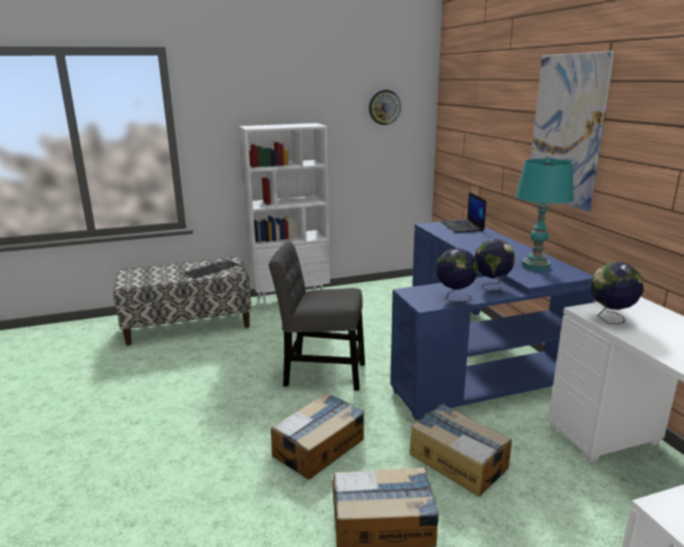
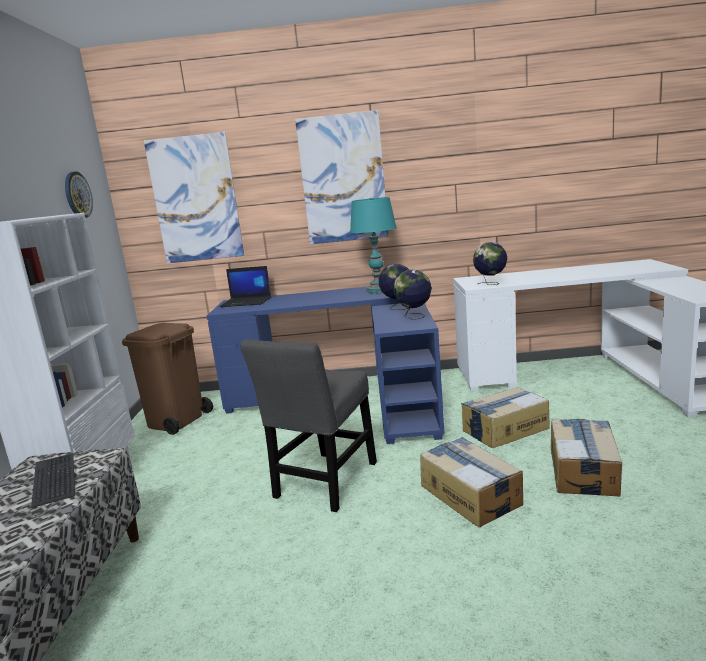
camera: 70 degrees left, 5 degrees down
none -> brown trash can [122,323,213,435]
none -> picture [144,132,244,263]

